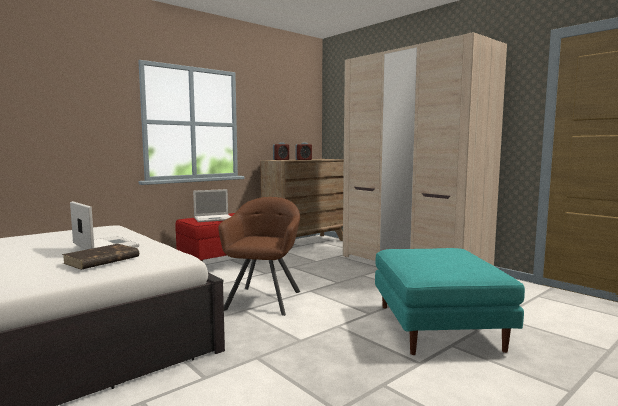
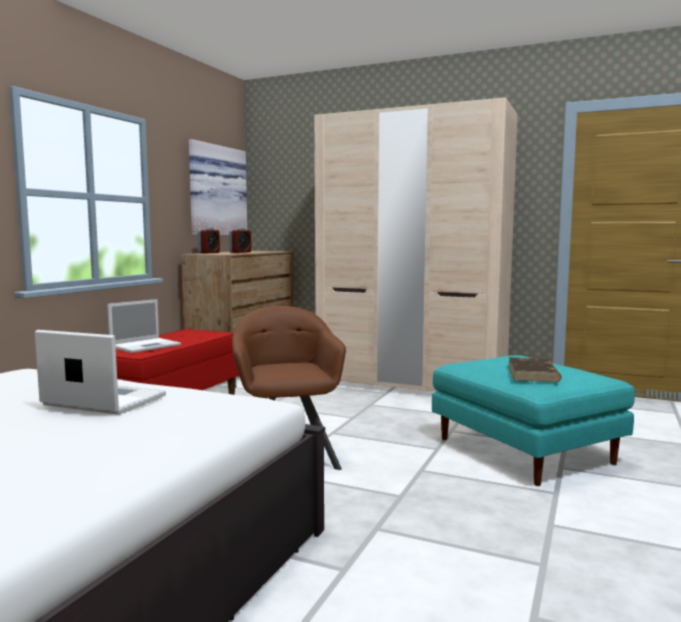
camera: 25 degrees left, 0 degrees up
brown book [62,244,139,270] -> brown book moved to [509,357,561,382]
none -> picture [189,139,247,235]

